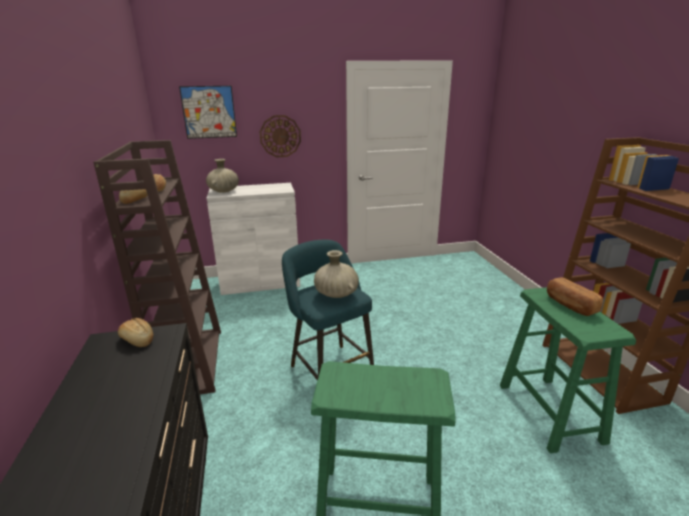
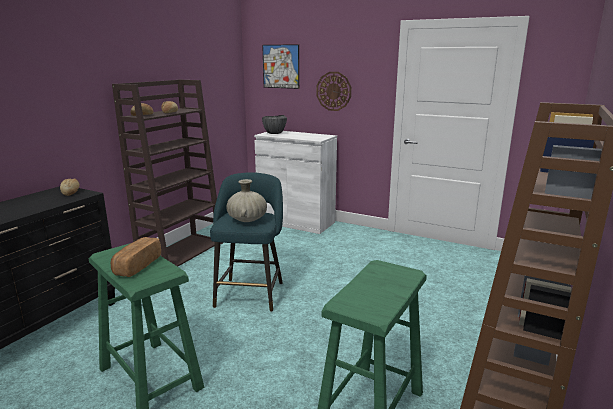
camera: 40 degrees right, 5 degrees down
beige vase [206,159,239,193] -> bowl [262,115,287,134]
bread [547,277,603,316] -> bread moved to [111,237,161,277]

